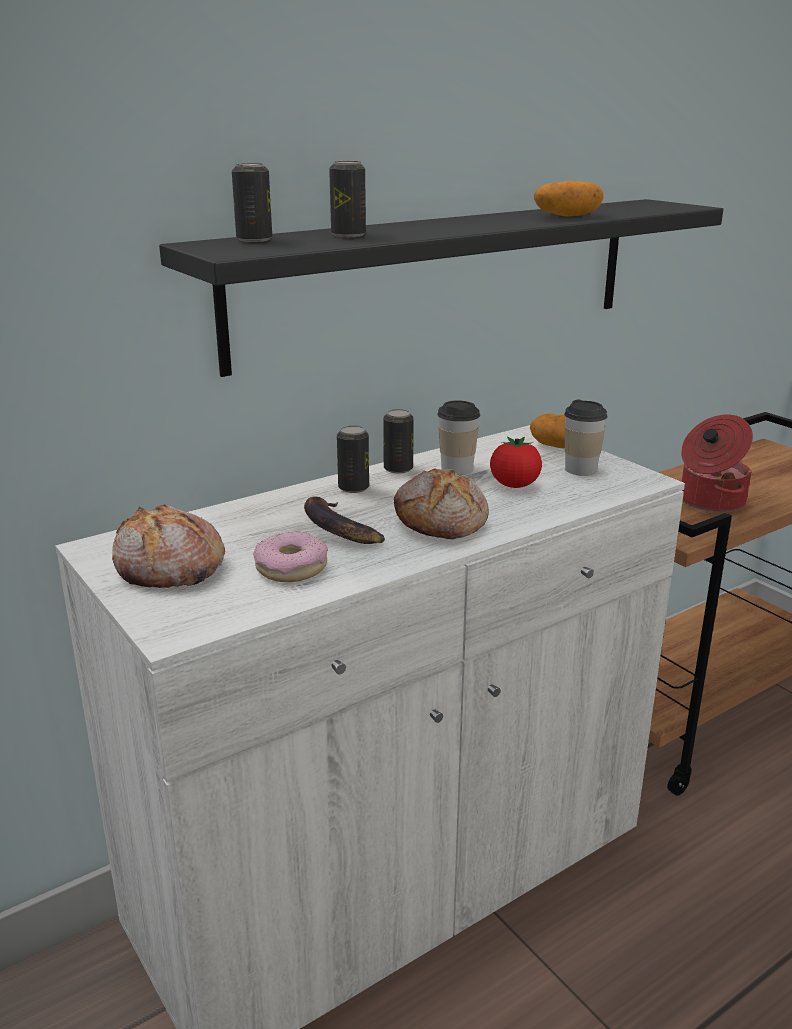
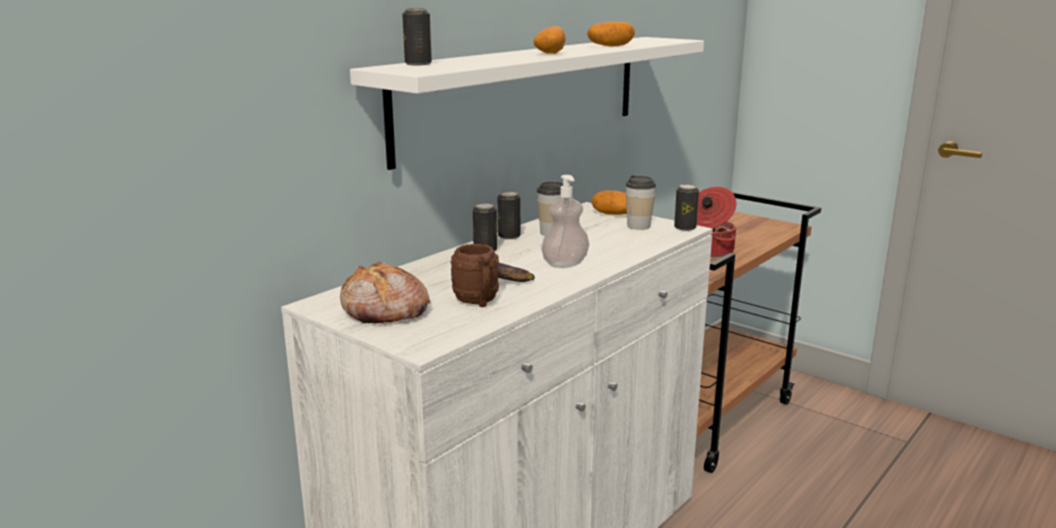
camera: 15 degrees left, 5 degrees down
black shelf [159,199,723,377] -> white shelf [350,37,704,170]
donut [253,532,328,582] -> brown mug [451,244,499,307]
can [329,161,366,237] -> can moved to [674,184,699,231]
bread [394,469,489,539] -> soap dispenser [541,175,589,268]
tomato [490,436,542,488] -> none
none -> potato [533,26,566,54]

